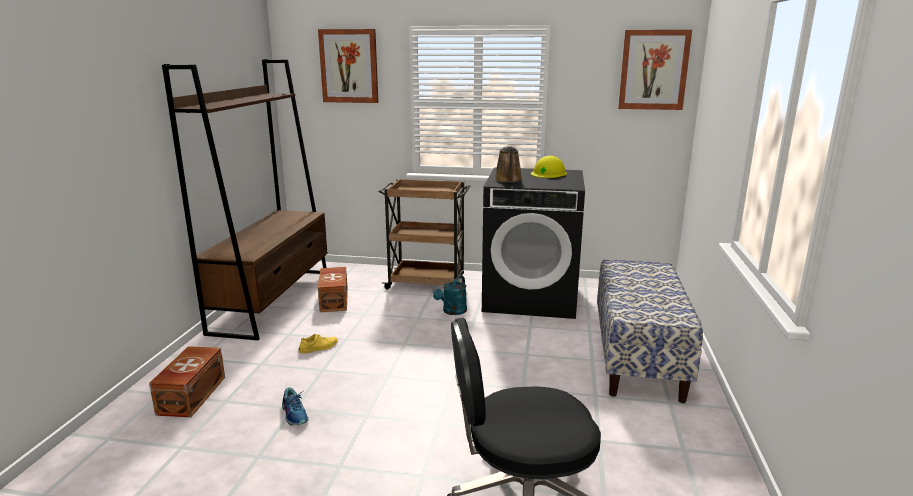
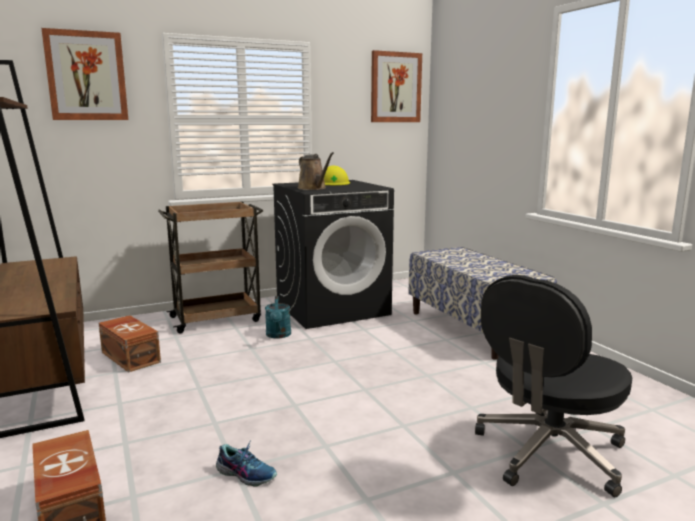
camera: 35 degrees left, 5 degrees down
yellow shoe [299,334,338,354] -> none

